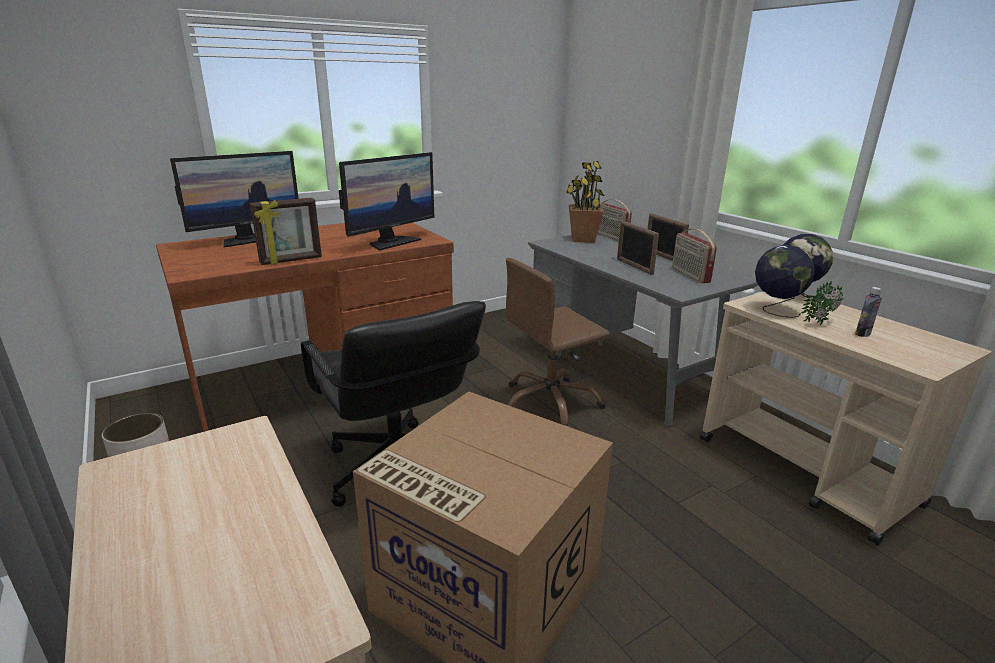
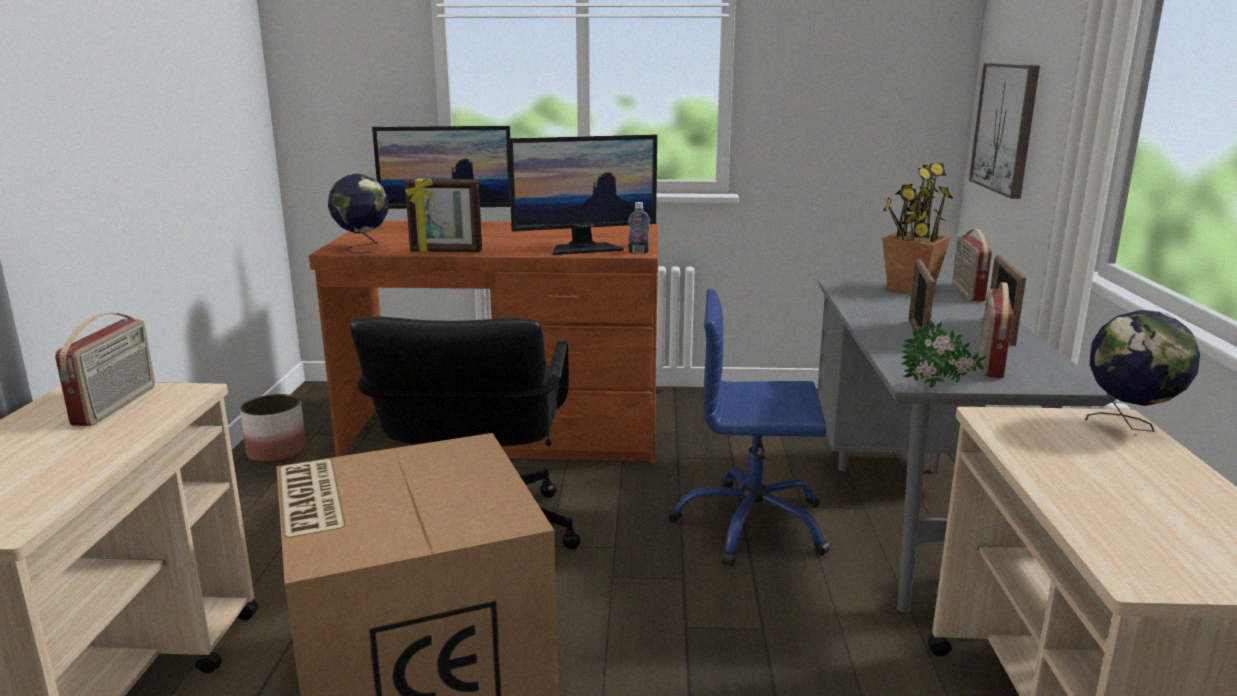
camera: 35 degrees right, 5 degrees down
brown office chair [506,258,610,427] -> blue office chair [668,289,830,566]
globe [755,245,815,318] -> globe moved to [328,174,389,253]
potted plant [801,280,843,325] -> potted plant moved to [901,320,986,388]
bottle [855,287,882,337] -> bottle moved to [628,202,650,254]
none -> radio [55,313,155,426]
none -> picture [969,63,1040,199]

